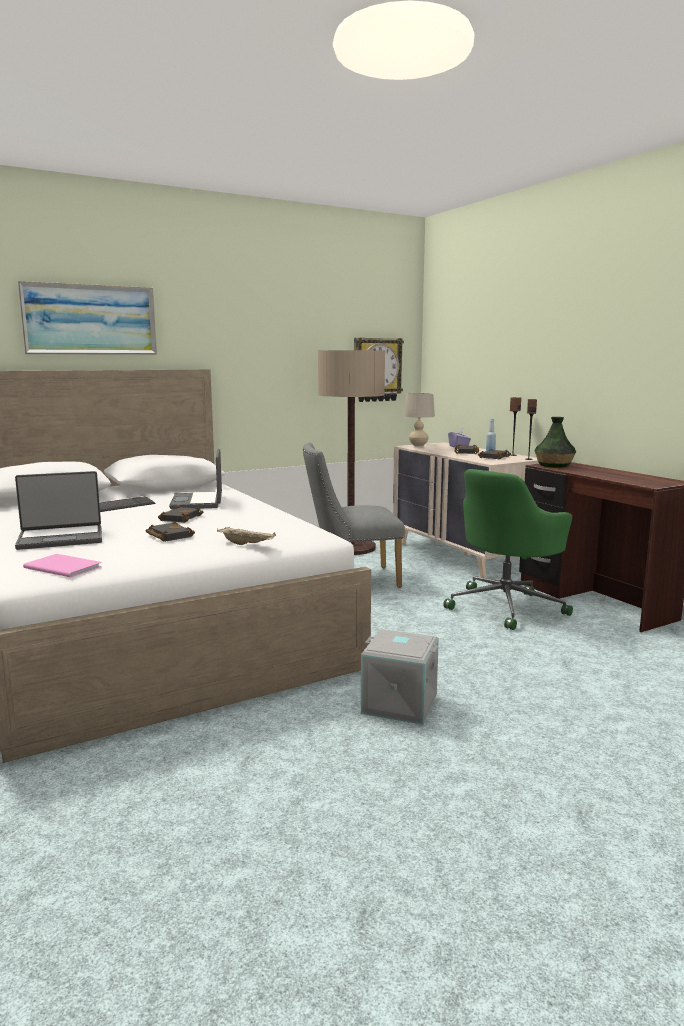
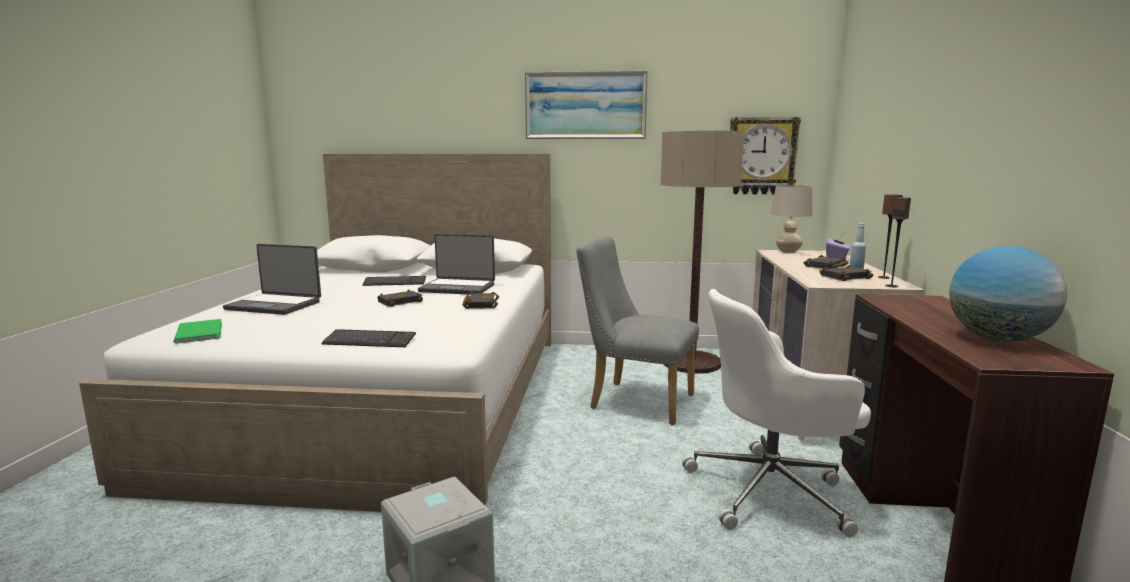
camera: 35 degrees right, 0 degrees up
picture [17,281,157,355] -> picture moved to [525,71,648,139]
pink book [23,554,102,577] -> green book [173,319,222,344]
black book [146,521,195,542] -> black book moved to [463,292,499,309]
laptop [169,449,222,509] -> laptop turned 105 degrees counterclockwise [418,234,495,295]
beige tray [217,527,276,545] -> keyboard [321,329,416,347]
green office chair [443,469,573,630] -> white office chair [682,289,871,537]
vase [534,417,576,468] -> none
none -> globe [949,246,1067,342]

